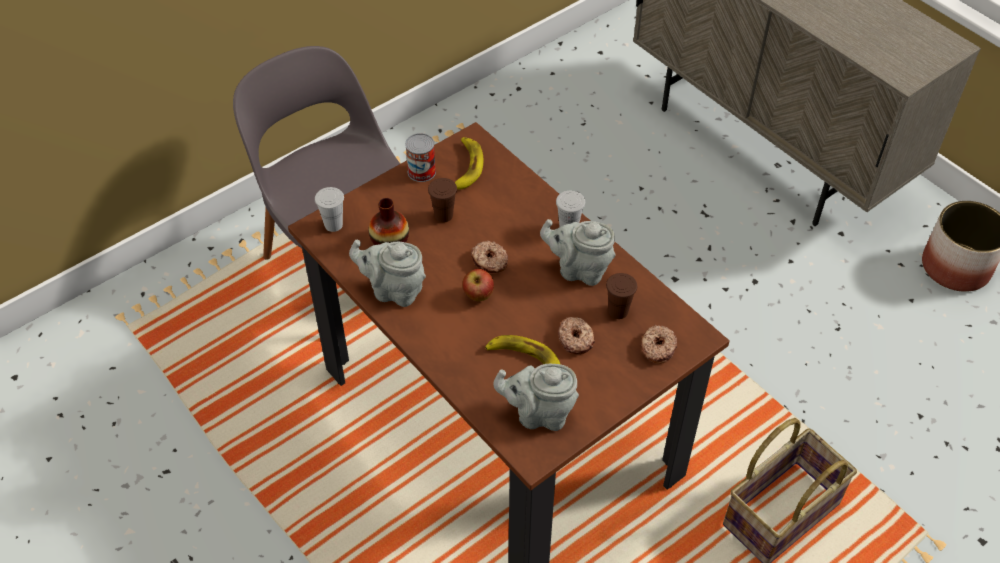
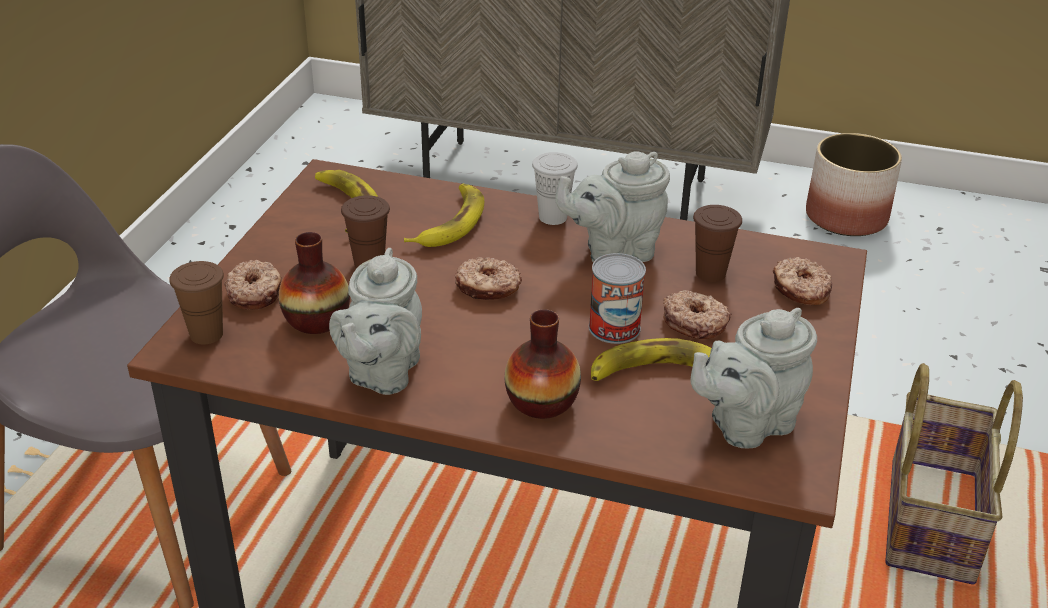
camera: 35 degrees left, 15 degrees down
white cup [315,187,344,232] -> brown cup [169,261,224,344]
grey teapot [349,240,426,307] -> grey teapot turned 60 degrees counterclockwise [329,248,422,395]
can [405,133,436,182] -> can moved to [589,253,646,344]
apple [462,269,494,301] -> none
none -> donut [224,260,281,310]
none -> banana [404,184,484,247]
none -> vase [505,309,581,419]

